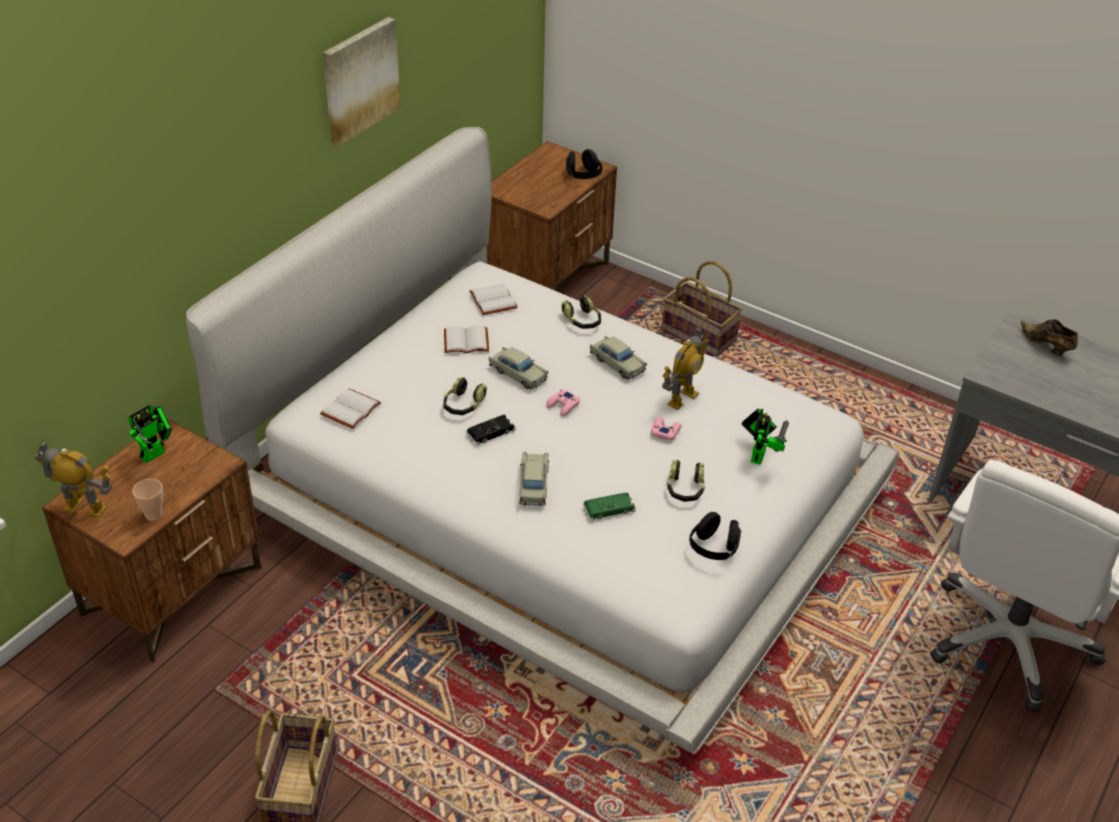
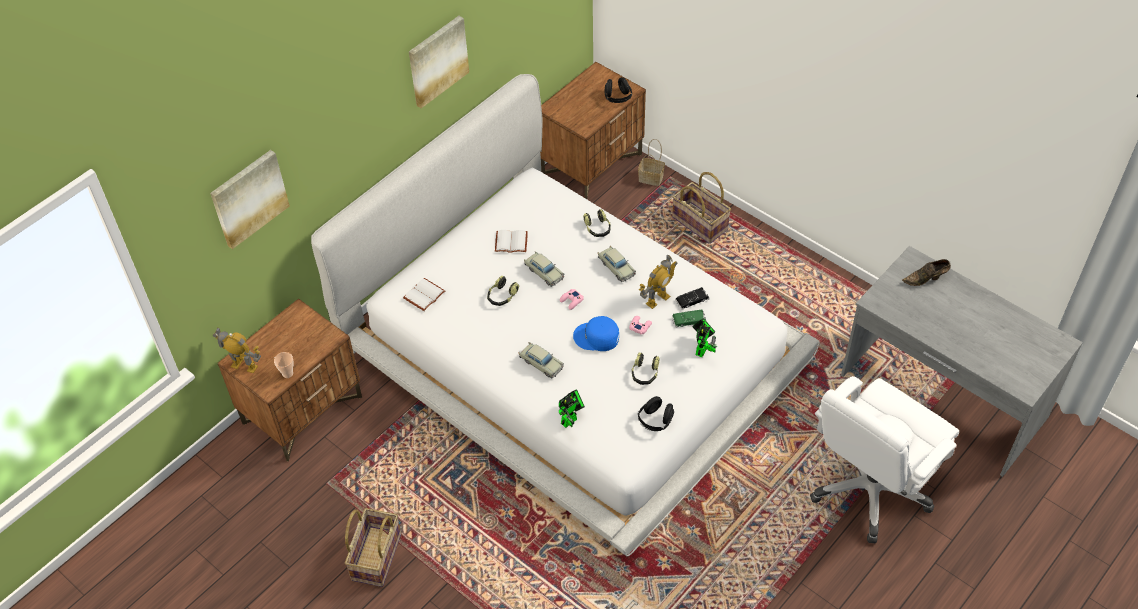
camera: 10 degrees right, 10 degrees up
toy robot [129,405,172,463] -> toy robot moved to [559,389,585,428]
black toy car [466,415,516,445] -> black toy car moved to [675,287,709,310]
white book [469,284,518,315] -> none
beige toy car [519,452,549,506] -> beige toy car turned 120 degrees clockwise [519,342,564,379]
green toy car [583,492,636,520] -> green toy car moved to [672,310,707,328]
brown shoe [1021,319,1078,356] -> brown shoe turned 75 degrees counterclockwise [902,259,951,286]
none -> picture [210,150,290,249]
none -> blue cap [573,316,619,351]
none -> basket [638,139,665,186]

